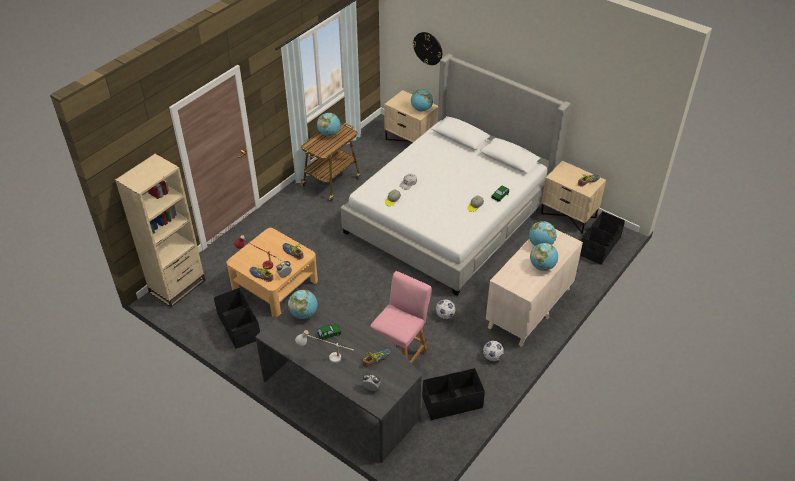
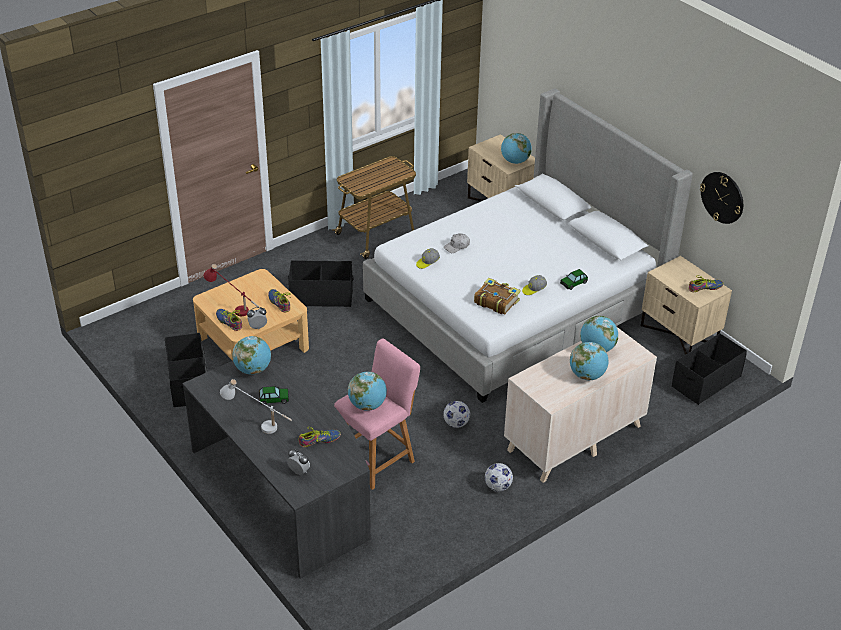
camera: 15 degrees right, 5 degrees down
beige bookcase [115,154,205,307] -> none
globe [317,113,340,136] -> globe moved to [348,372,387,411]
wall clock [413,32,442,65] -> wall clock moved to [700,172,743,224]
black storage box [422,368,485,420] -> black storage box moved to [288,260,354,307]
none -> book [474,278,521,314]

